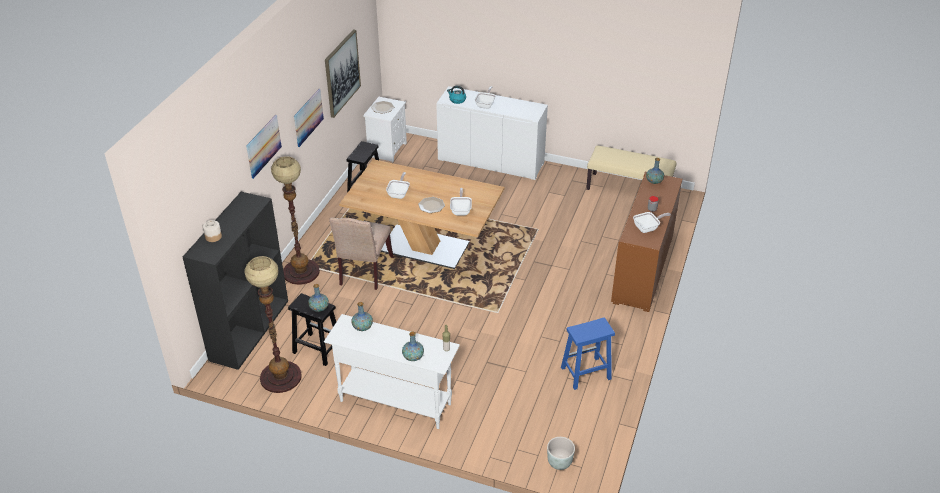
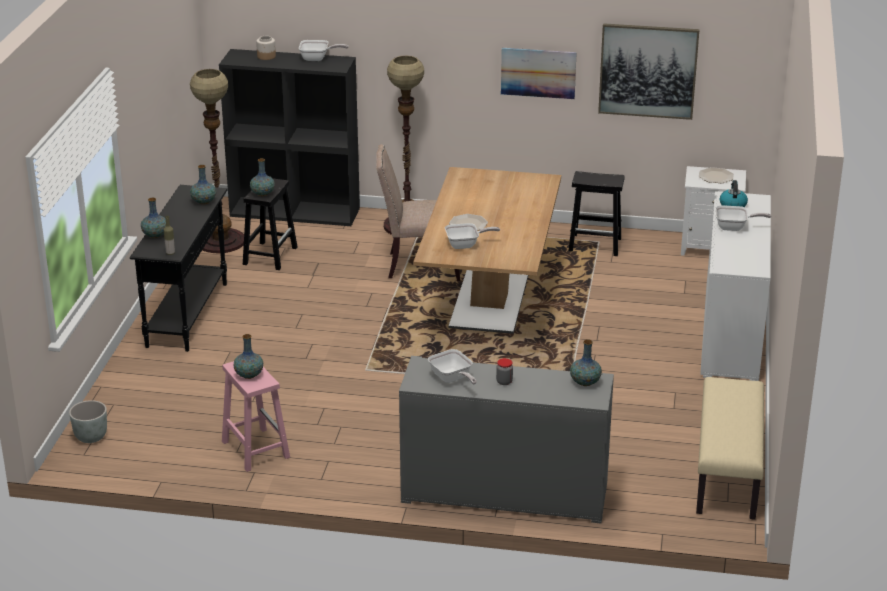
camera: 80 degrees right, 10 degrees down
picture [246,115,282,179] -> none
white console table [324,314,460,429] -> black console table [130,185,228,352]
frying pan [386,172,410,199] -> frying pan moved to [299,40,348,61]
blue stool [561,317,615,390] -> pink stool [222,361,290,472]
brown cabinet [611,172,683,312] -> grey cabinet [399,356,614,524]
none -> vase [233,334,263,379]

